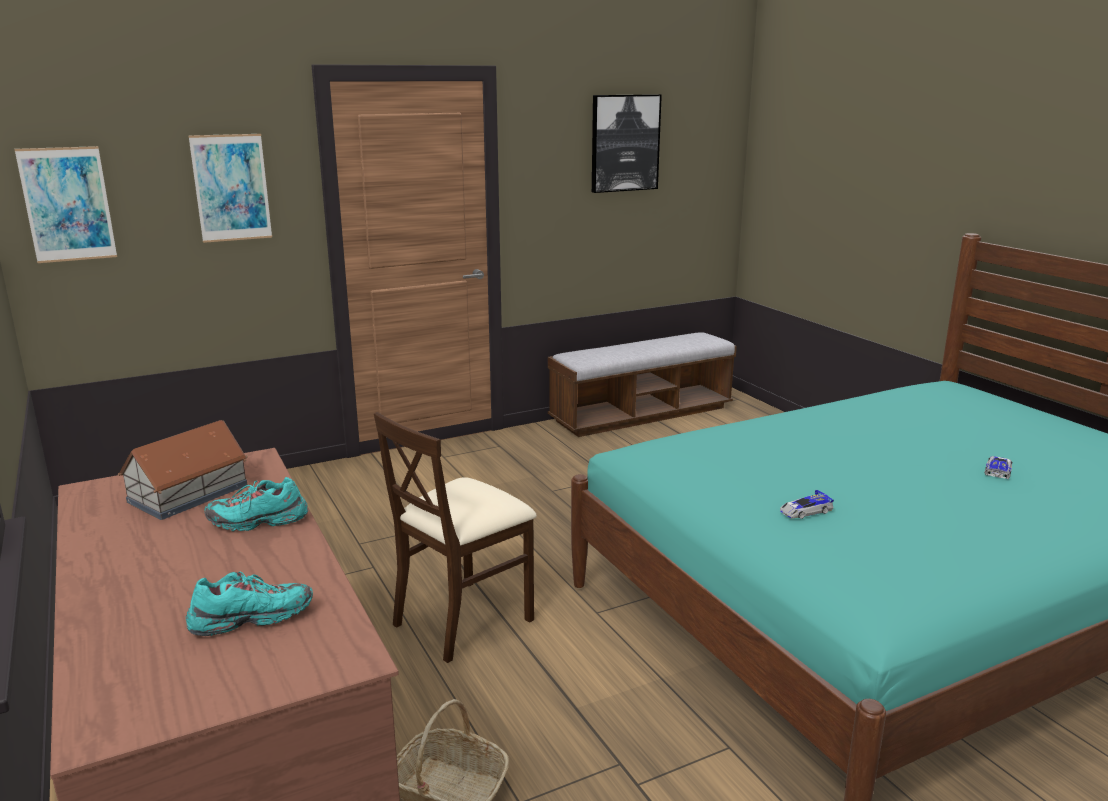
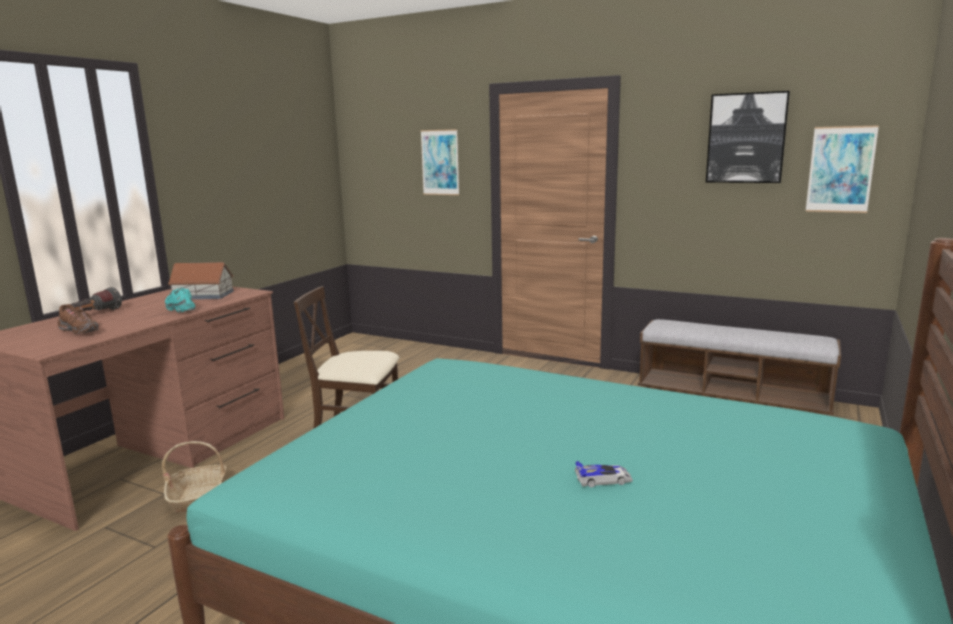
camera: 55 degrees right, 5 degrees down
picture [14,146,117,263] -> picture moved to [806,125,879,213]
turquoise shoe [186,571,313,636] -> brown shoe [58,304,99,334]
toy car [780,490,834,519] -> none
none -> flashlight [71,287,122,311]

